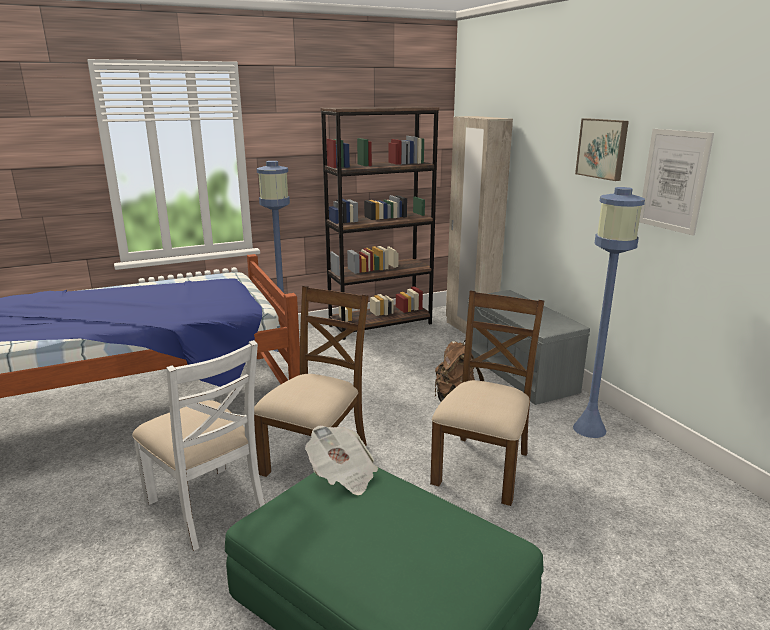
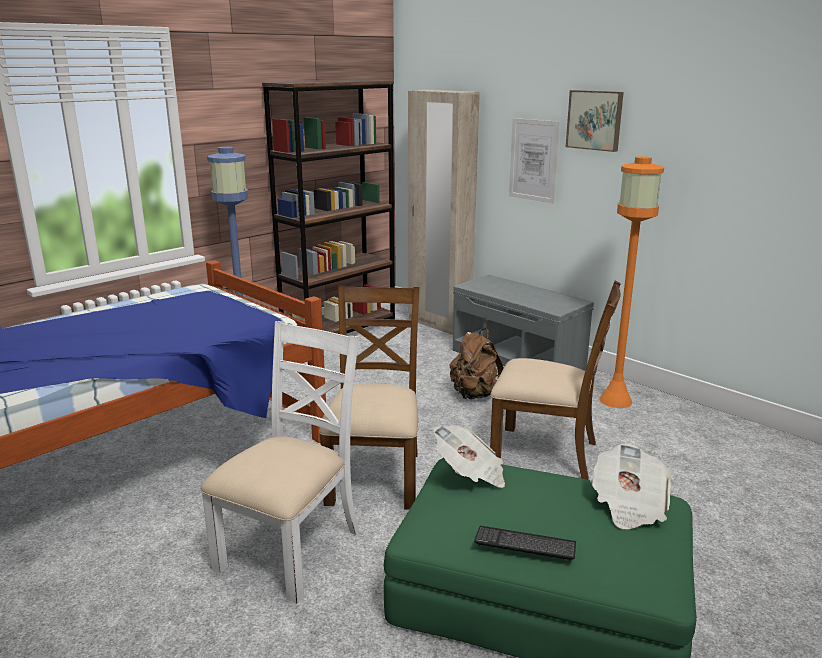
camera: 20 degrees left, 0 degrees up
white chair [132,340,265,551] -> white chair turned 90 degrees counterclockwise [201,321,359,604]
brown chair [430,291,544,506] -> brown chair turned 105 degrees clockwise [490,281,621,480]
blue floor lamp [573,187,645,438] -> orange floor lamp [600,156,664,408]
picture [639,129,714,236] -> picture moved to [509,118,561,203]
none -> keyboard [474,526,576,561]
none -> newspaper [591,443,672,529]

